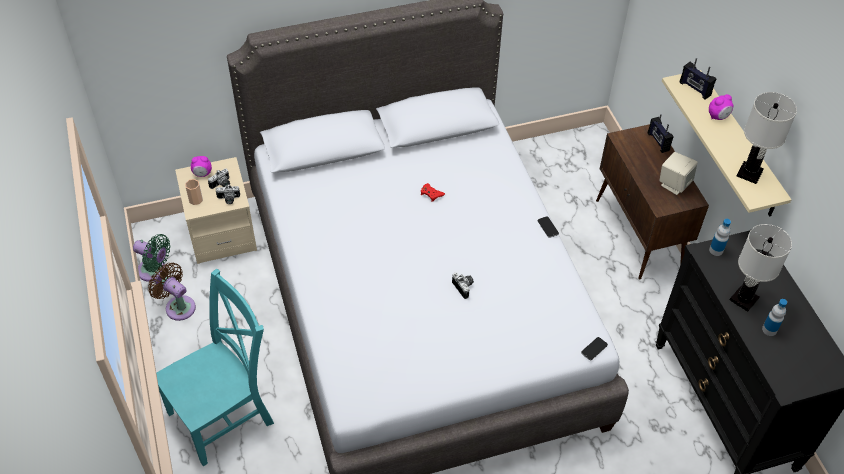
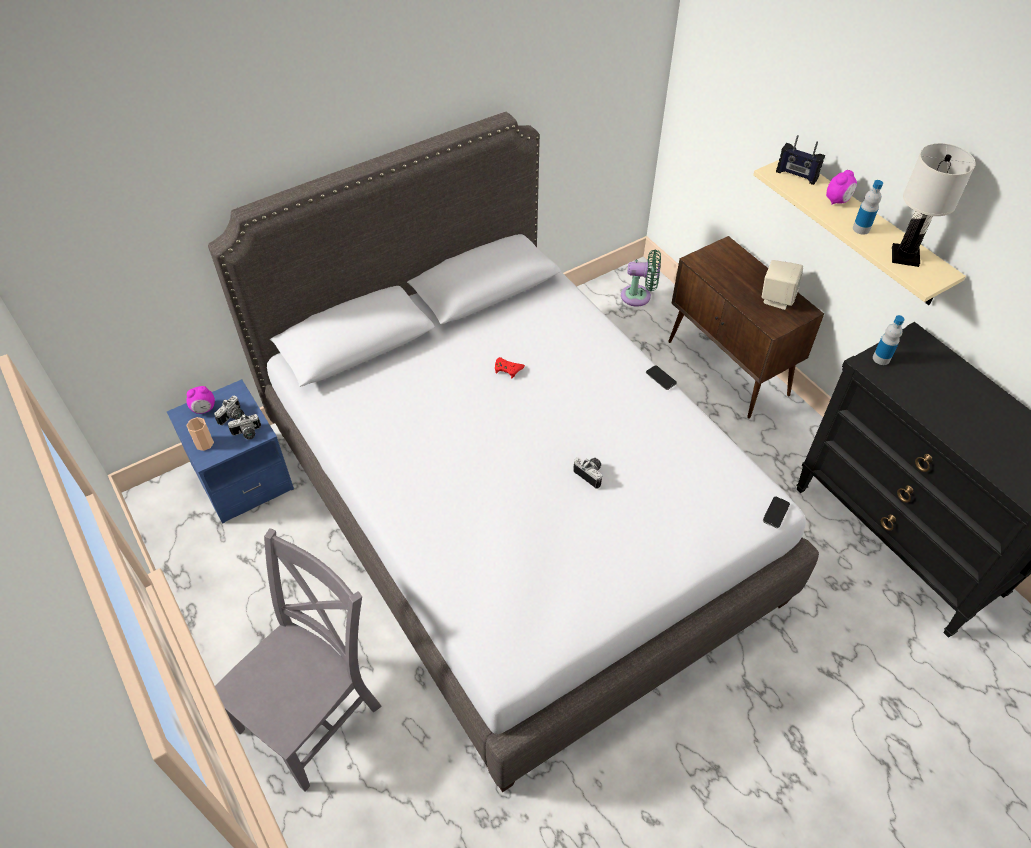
camera: 15 degrees left, 0 degrees up
green fan [133,234,170,282] -> green fan moved to [621,250,661,306]
brown fan [148,263,196,321] -> none
turquoise chair [156,268,274,466] -> grey chair [215,528,382,791]
beige nightstand [175,157,257,264] -> blue nightstand [167,379,294,524]
radio [648,114,674,153] -> none
white table lamp [730,224,792,312] -> none
bottle [762,299,787,336] -> bottle moved to [853,180,883,235]

